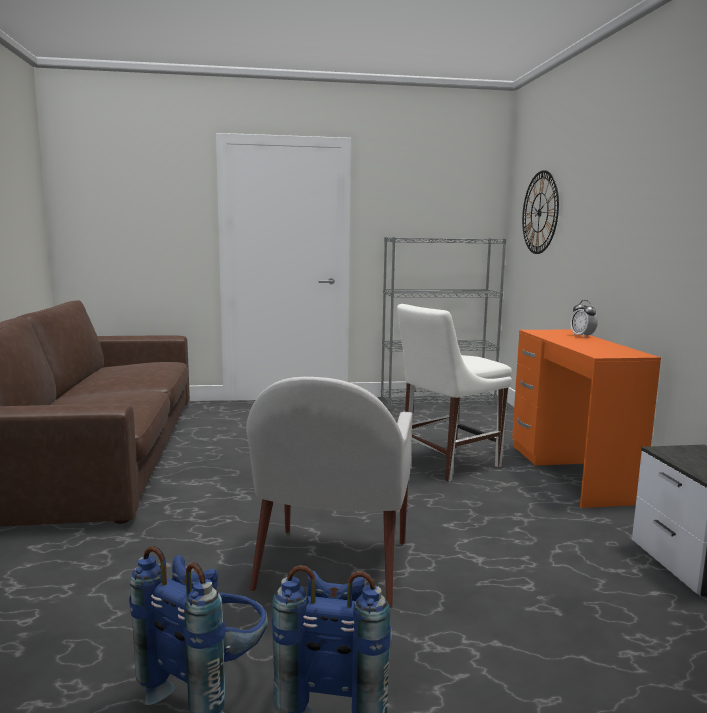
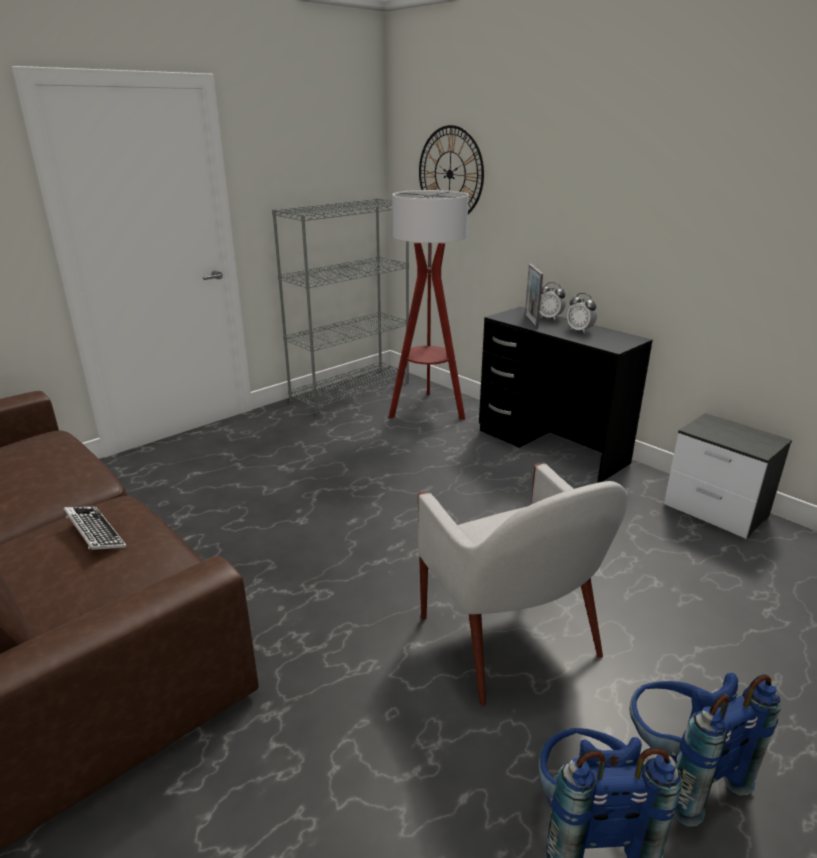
camera: 35 degrees left, 15 degrees up
white chair [397,304,512,482] -> none
orange desk [512,329,661,508] -> black desk [479,307,653,483]
none -> keyboard [64,507,127,550]
none -> floor lamp [389,190,469,420]
none -> picture frame [525,264,543,328]
none -> alarm clock [567,293,597,333]

